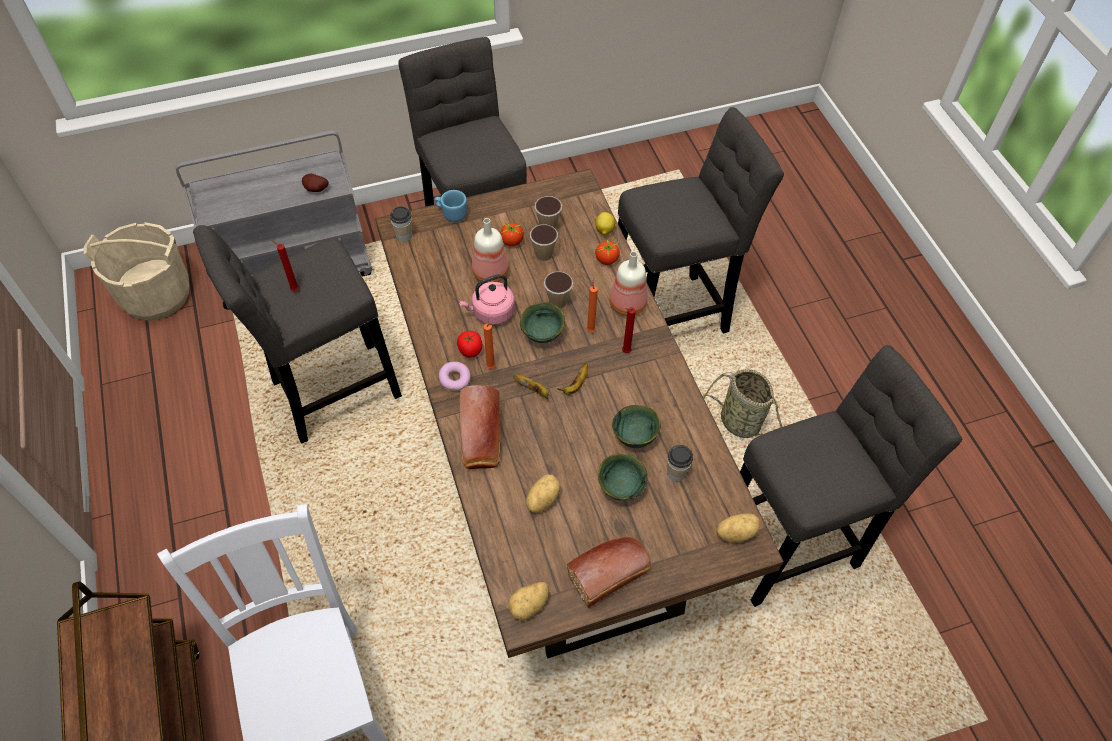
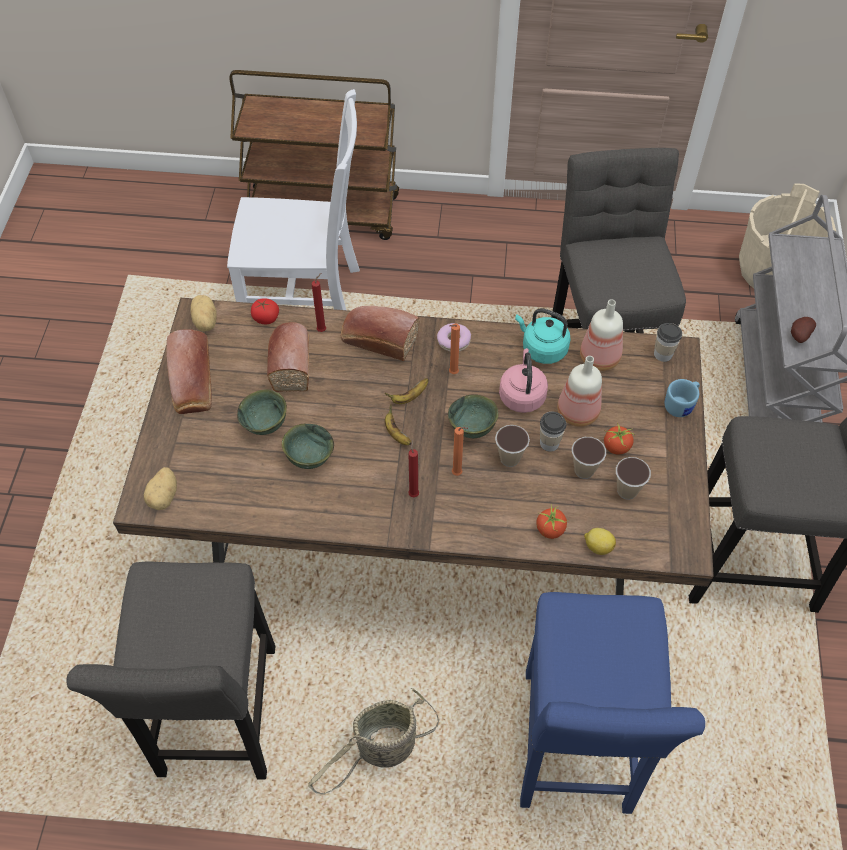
camera: 115 degrees right, 0 degrees up
red candle [272,240,299,291] -> red candle moved to [312,273,326,332]
tomato [457,331,482,357] -> tomato moved to [251,298,279,324]
potato [526,474,561,513] -> bread [267,322,309,392]
bottle [609,251,648,316] -> bottle moved to [580,299,623,371]
grey stool [618,107,784,334] -> blue stool [520,592,705,814]
cup [667,445,693,482] -> cup moved to [540,412,566,452]
none -> turquoise kettle [515,308,571,364]

